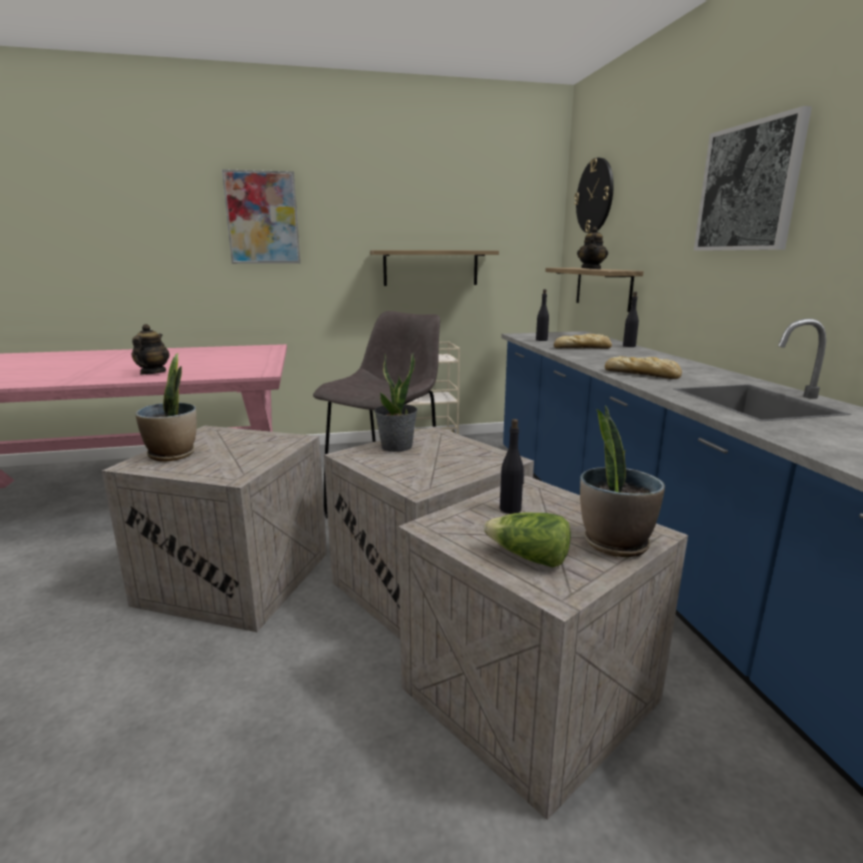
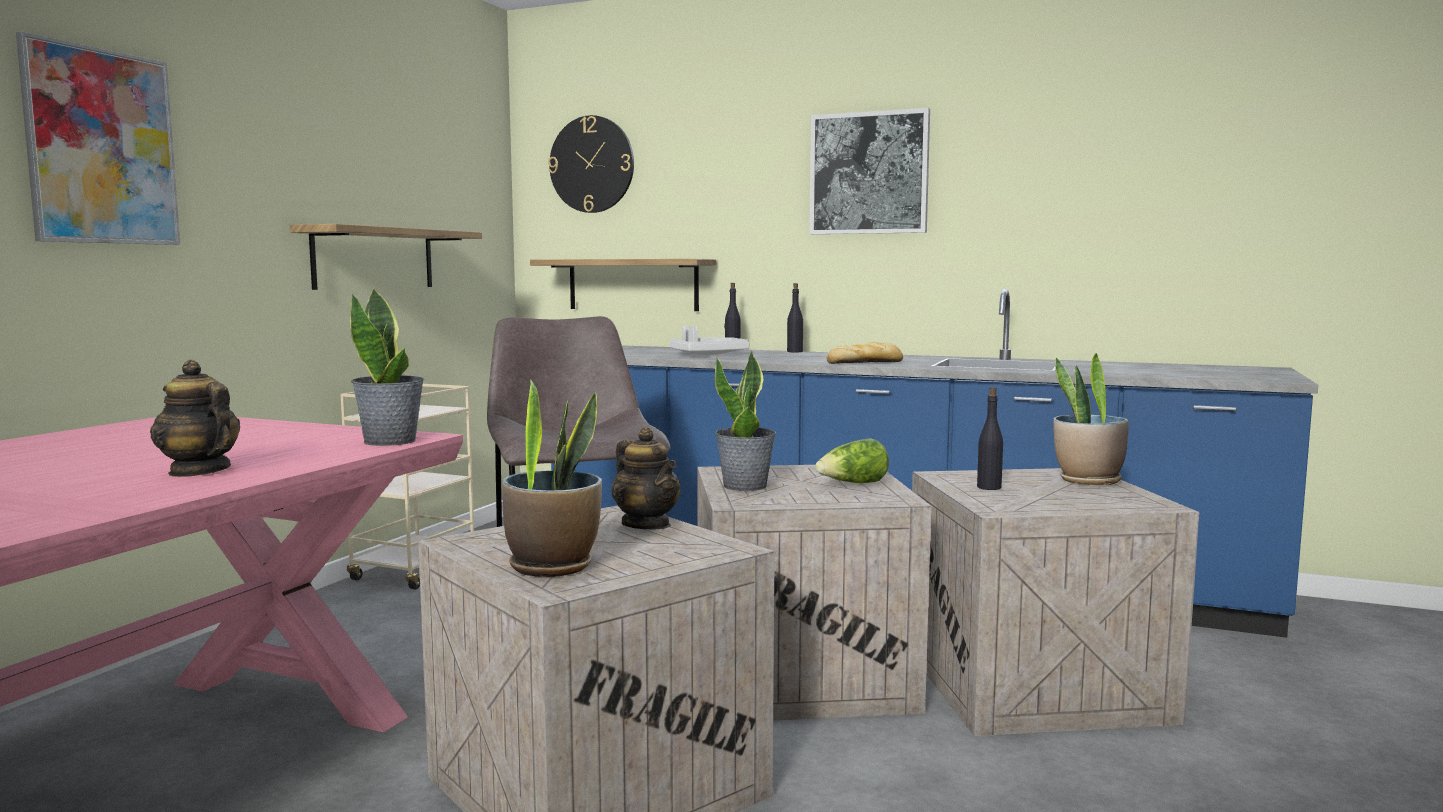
camera: 55 degrees left, 10 degrees down
lettuce [484,513,571,568] -> lettuce moved to [815,438,889,483]
black bottle [536,289,549,341] -> black bottle moved to [787,283,803,352]
bread [554,334,612,349] -> grey tray [669,326,750,355]
teapot [577,227,608,269] -> teapot moved to [612,427,680,529]
none -> potted plant [350,288,424,446]

